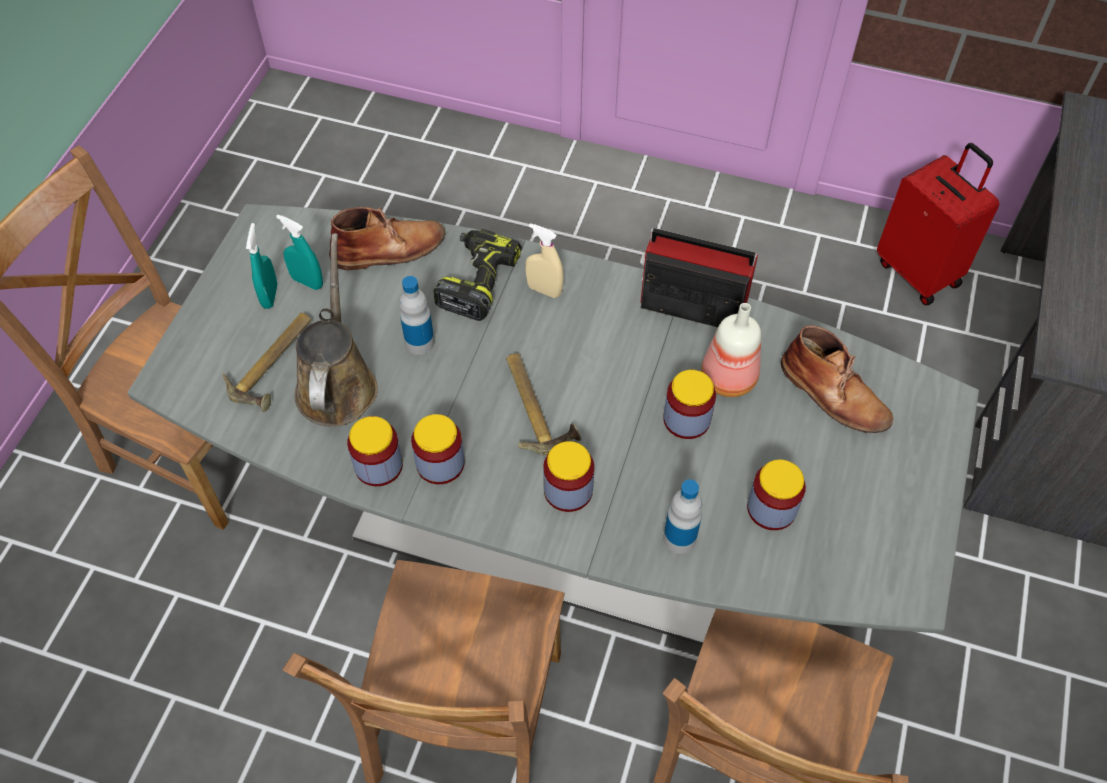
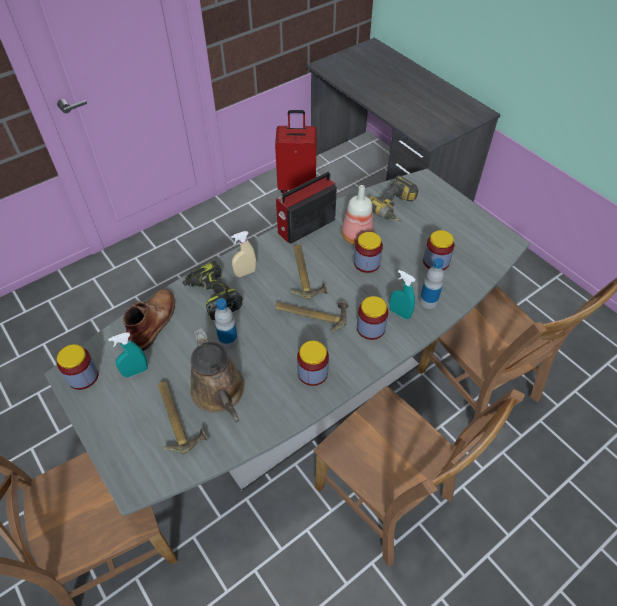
camera: 55 degrees left, 5 degrees down
turquoise spray bottle [246,223,277,309] -> turquoise spray bottle moved to [389,270,416,319]
brown watering can [295,233,378,427] -> brown watering can turned 150 degrees counterclockwise [190,328,245,423]
jar [347,416,403,486] -> jar moved to [57,344,99,390]
brown boot [781,325,893,433] -> power drill [368,175,418,222]
none -> hammer [291,245,328,299]

